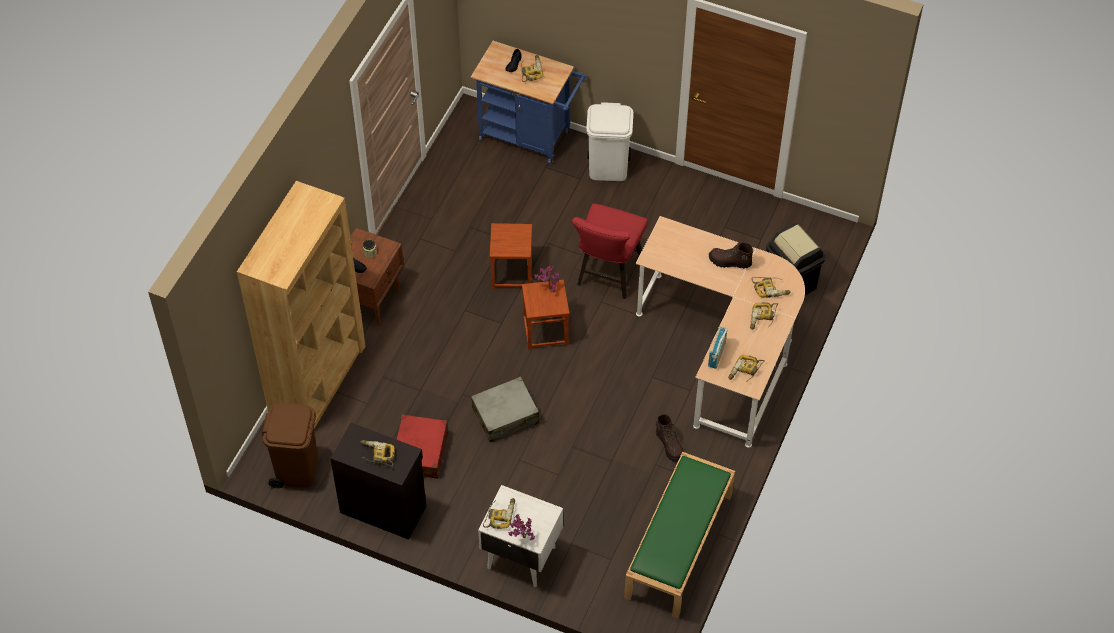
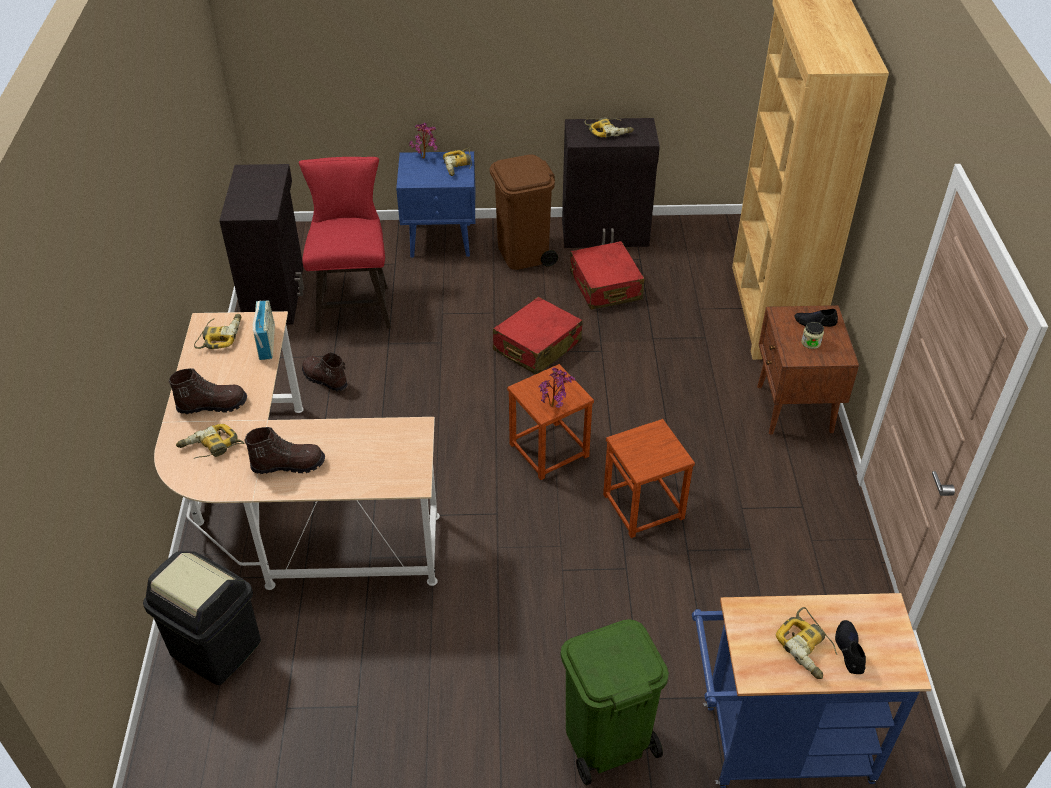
camera: 155 degrees right, 10 degrees down
brown trash can [262,403,318,488] -> brown trash can moved to [490,155,558,270]
grey suitcase [471,376,540,442] -> red suitcase [493,297,582,374]
white nightstand [478,485,563,587] -> blue nightstand [396,151,475,258]
red stool [572,203,648,299] -> red stool moved to [299,157,391,332]
white trash can [586,102,633,181] -> green trash can [561,619,669,785]
green bench [624,452,735,619] -> black cabinet [219,164,304,325]
power drill [750,302,778,330] -> brown boot [169,368,247,414]

